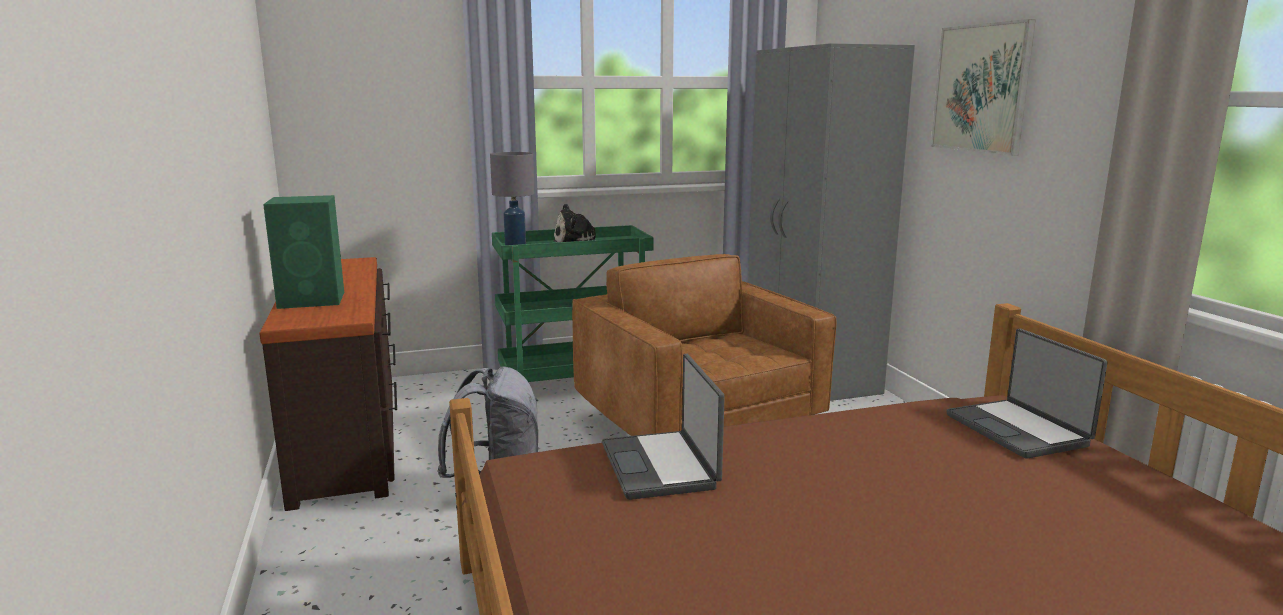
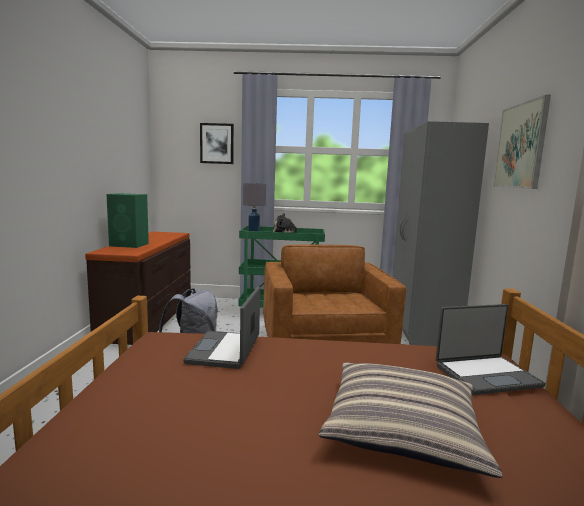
camera: 20 degrees right, 5 degrees down
laptop [946,329,1108,459] -> laptop turned 105 degrees counterclockwise [436,304,546,395]
none -> picture [200,123,234,164]
none -> pillow [319,362,503,478]

